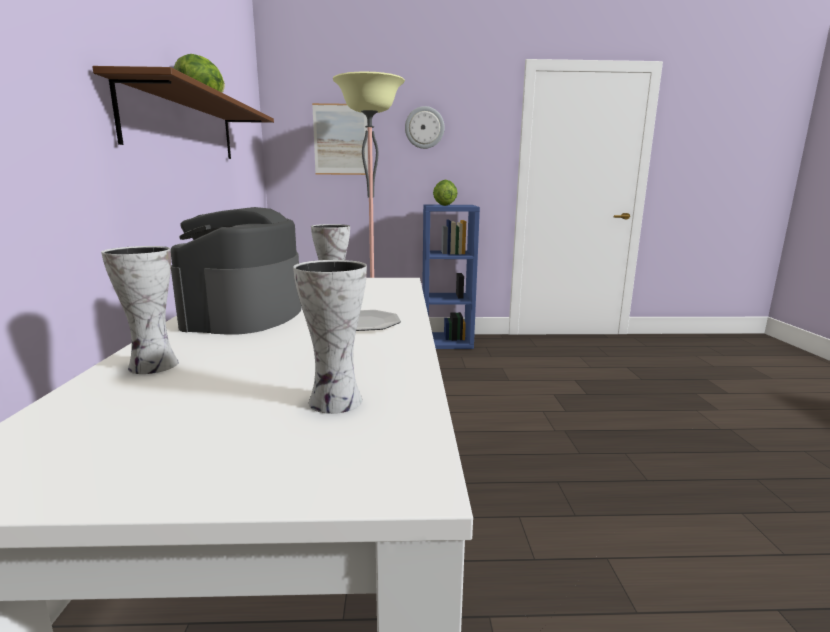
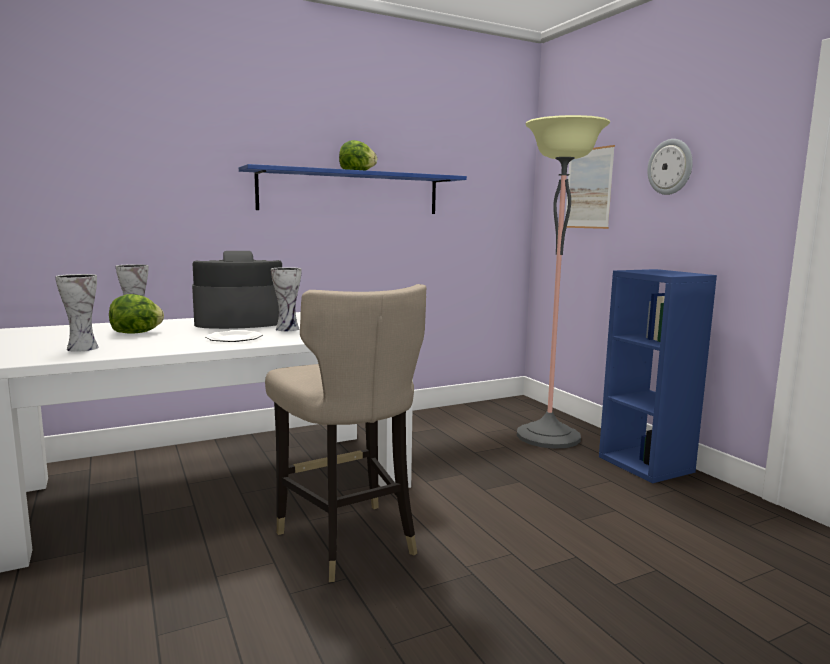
camera: 65 degrees right, 5 degrees down
brown shelf [92,66,274,159] -> blue shelf [239,164,467,214]
lettuce [433,180,457,206] -> lettuce moved to [109,294,164,334]
none -> beige stool [265,284,426,582]

